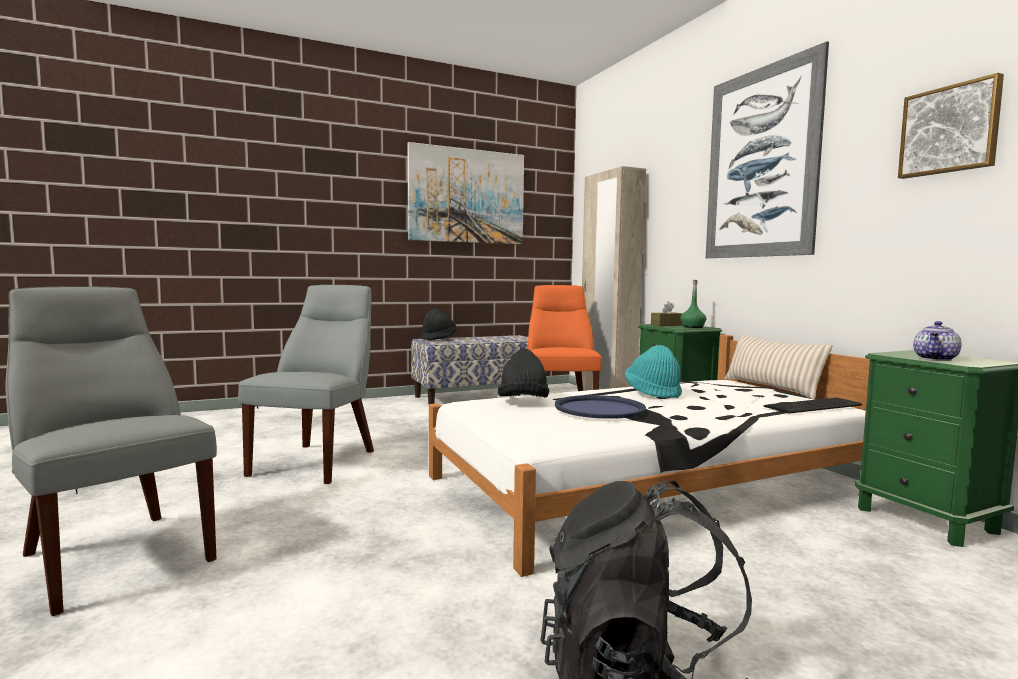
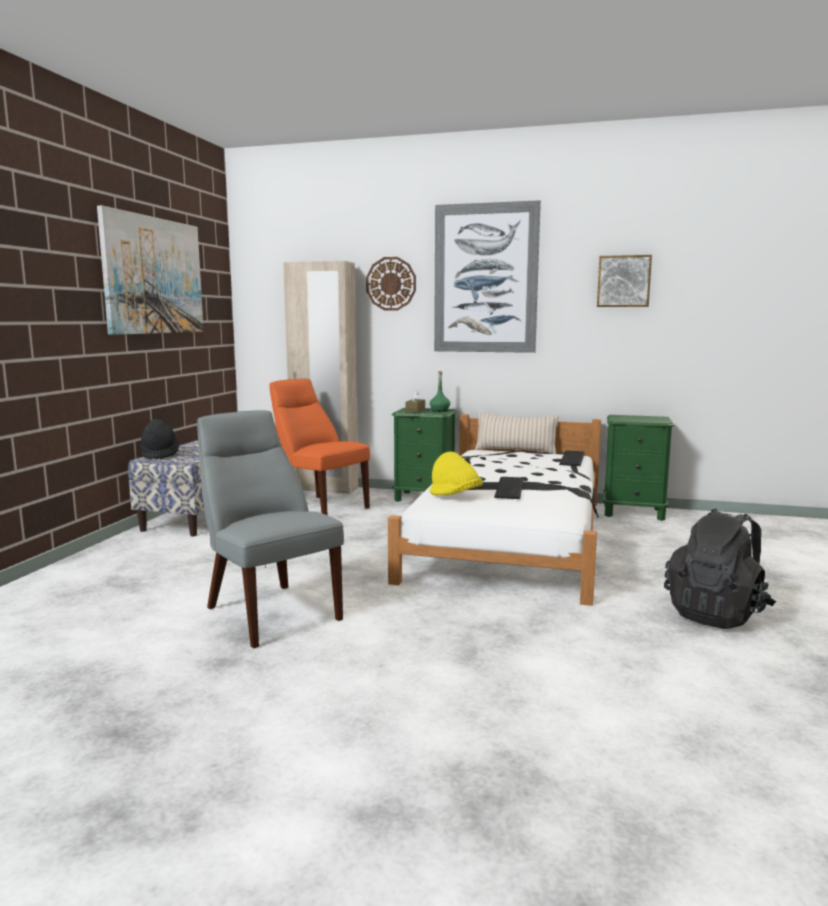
camera: 50 degrees left, 5 degrees up
grey chair [6,286,217,616] -> none
black hat [498,349,549,398] -> yellow hat [430,452,483,496]
blue tray [555,395,646,419] -> keyboard [494,477,524,499]
turquoise hat [625,345,682,398] -> none
teapot [913,321,962,361] -> none
none -> wall clock [366,257,416,311]

